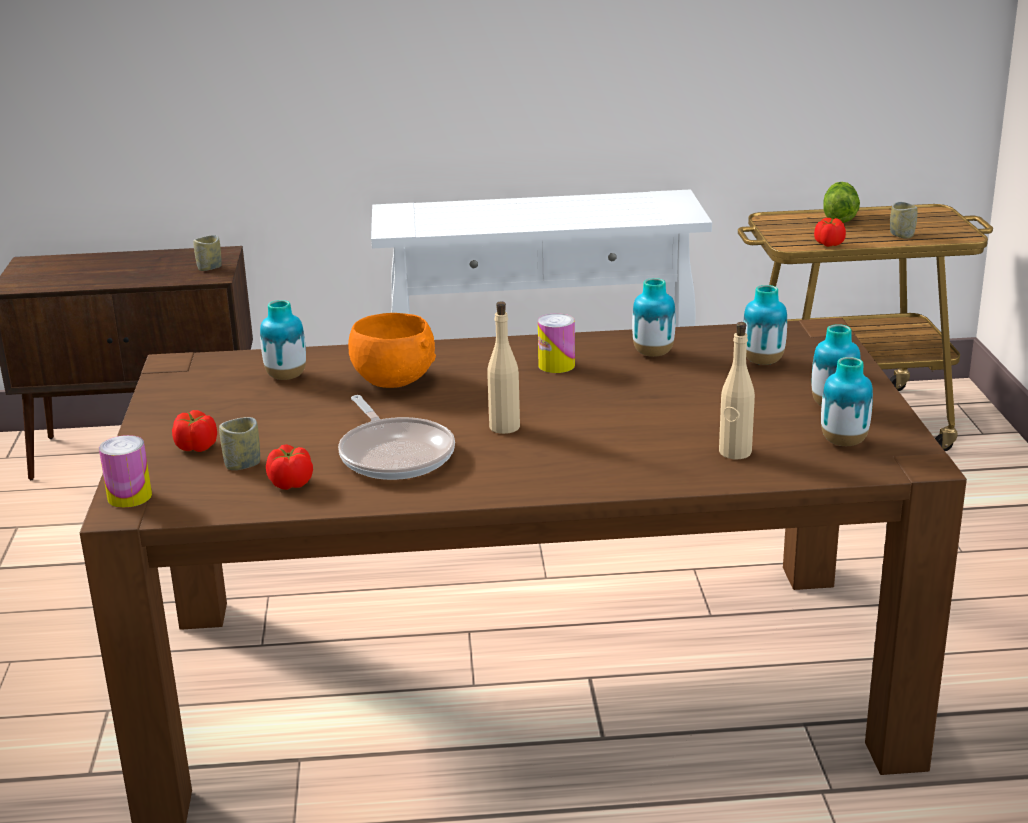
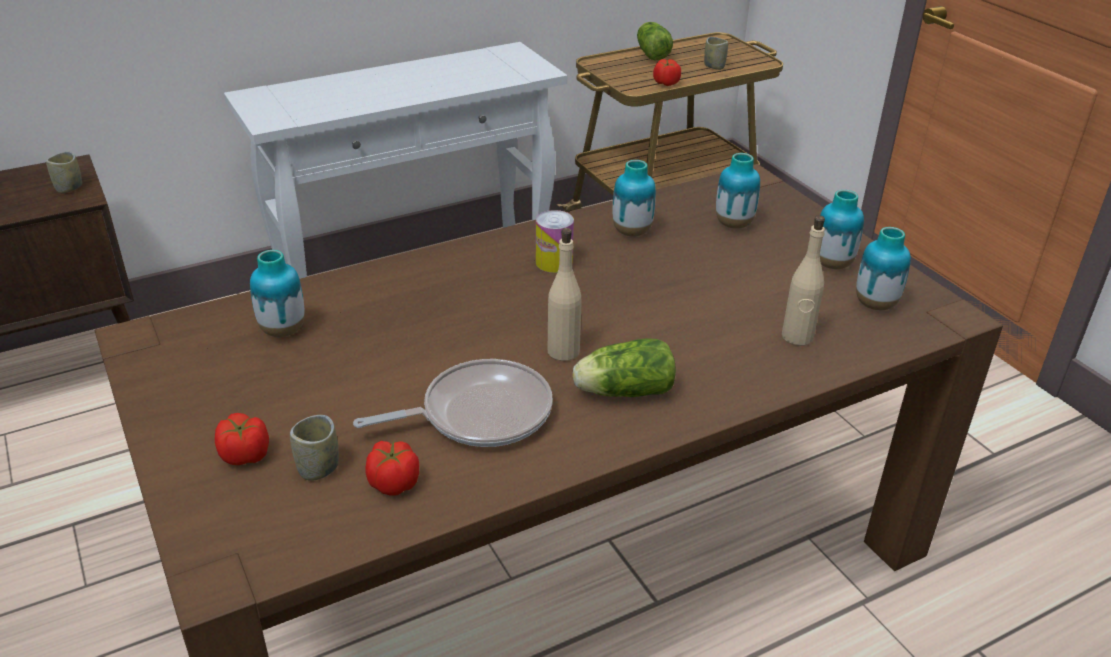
camera: 25 degrees left, 10 degrees up
can [99,435,152,508] -> none
frying pan [338,395,455,480] -> frying pan turned 60 degrees counterclockwise [353,359,553,447]
orange bowl [348,313,436,388] -> none
none -> lettuce [573,338,676,397]

